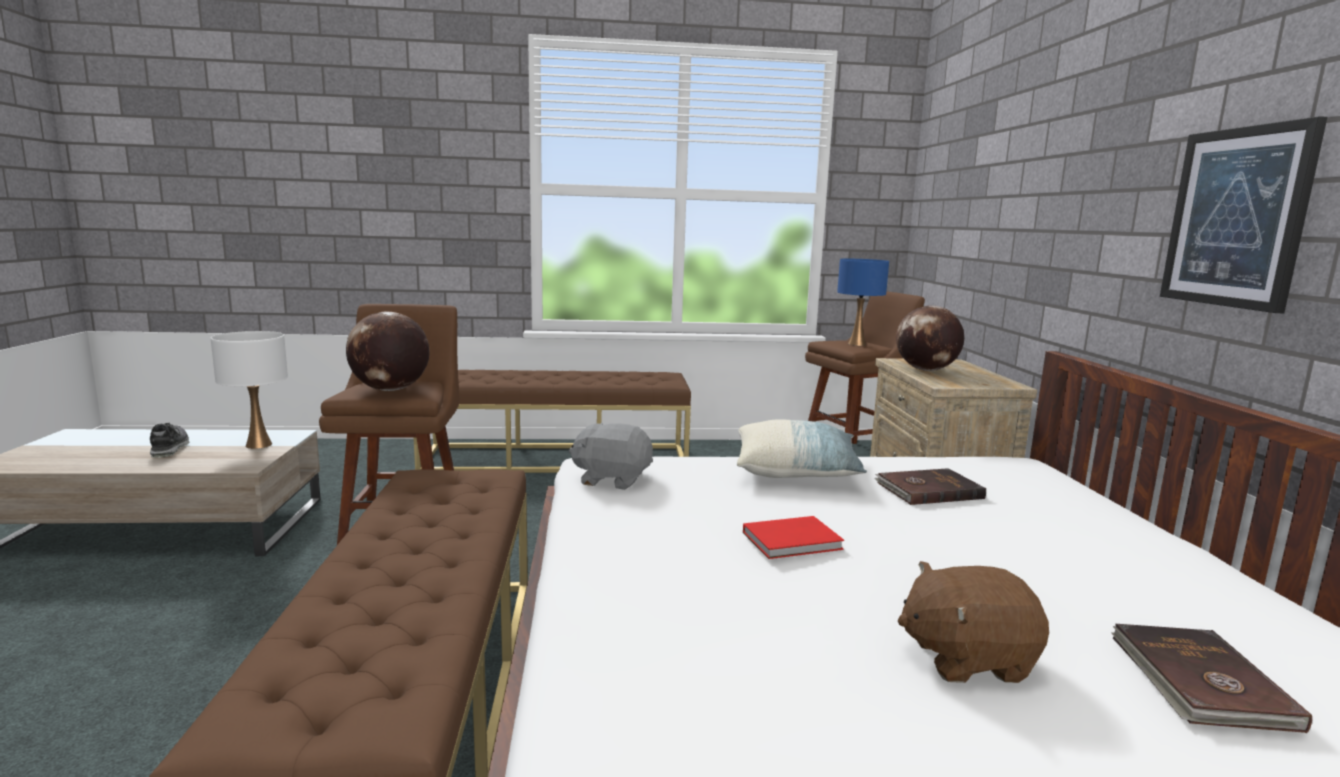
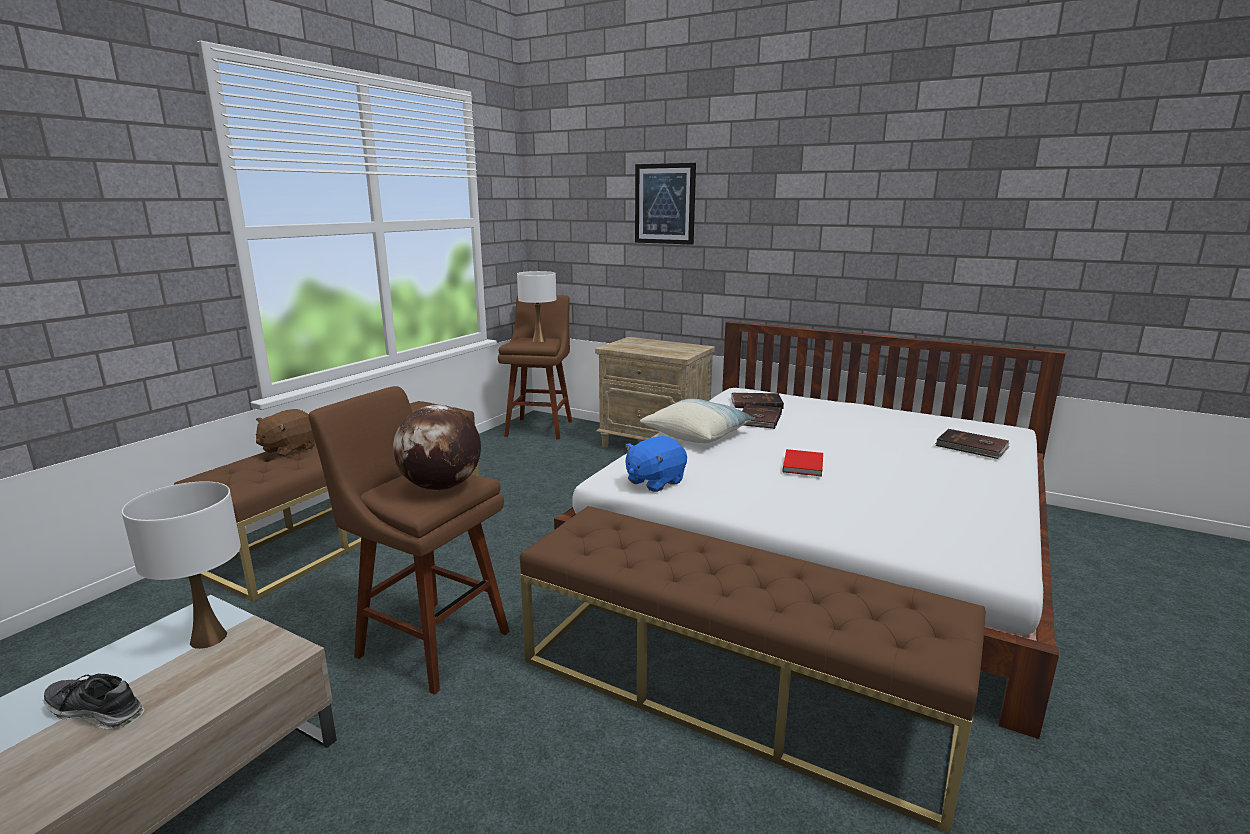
camera: 55 degrees left, 5 degrees up
grey plush toy [569,423,653,490] -> blue plush toy [625,436,687,492]
blue table lamp [837,259,889,346] -> white table lamp [517,271,556,342]
globe [896,306,964,371] -> none
brown plush toy [898,561,1049,683] -> brown plush toy moved to [255,409,315,458]
picture [1160,116,1327,313] -> picture moved to [635,163,696,245]
none -> brown book [731,393,784,409]

